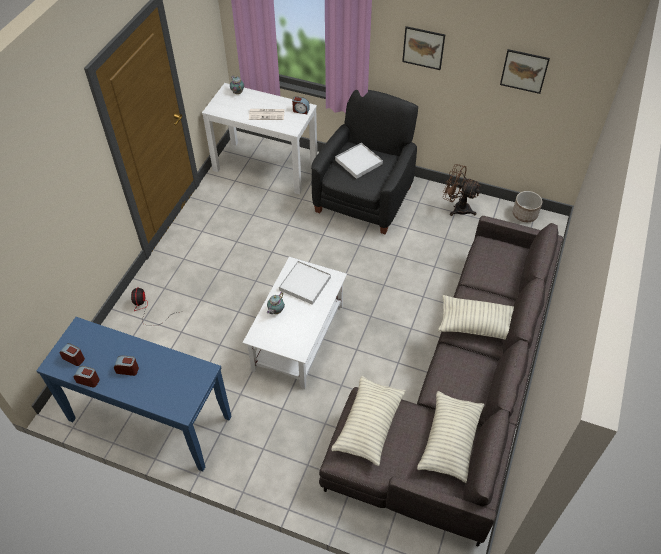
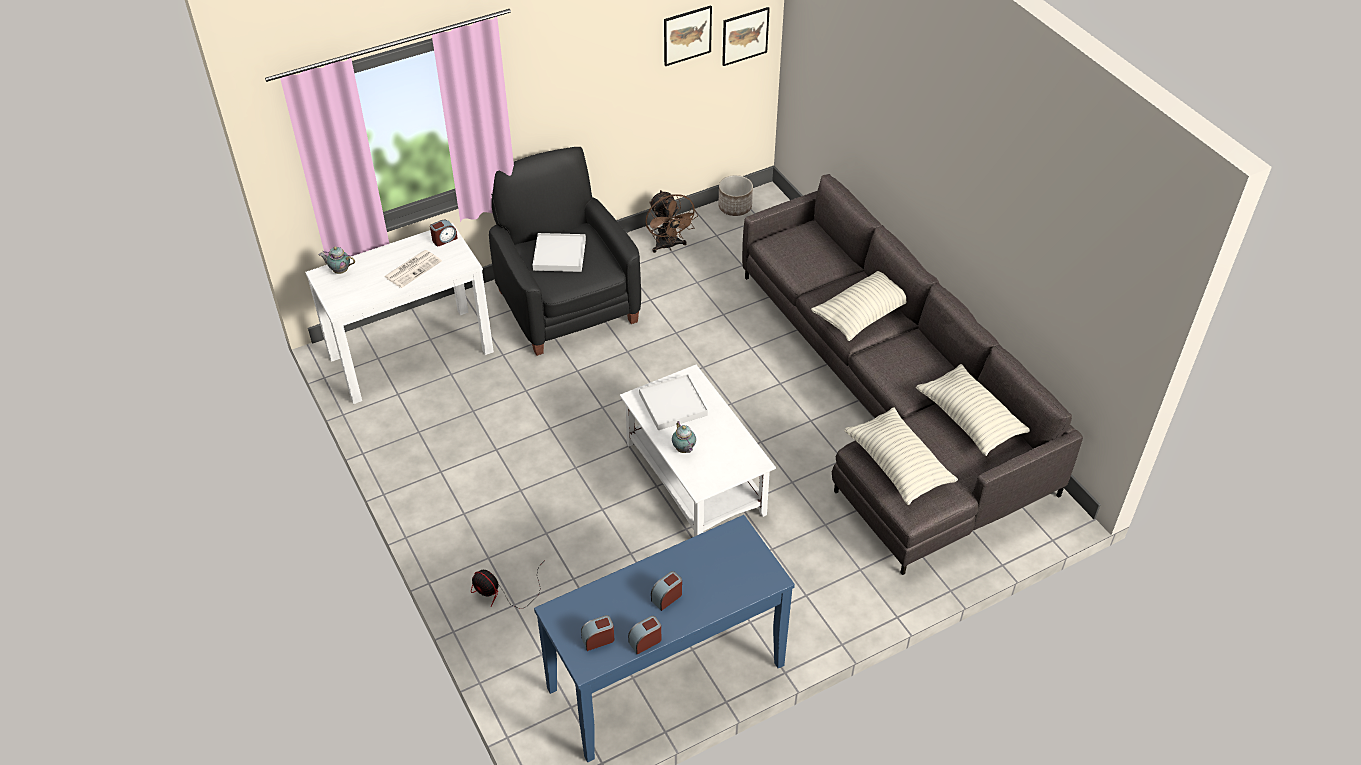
camera: 50 degrees left, 5 degrees down
picture [402,26,445,70] -> picture moved to [722,7,770,66]
brown fan [442,164,481,216] -> brown fan turned 90 degrees counterclockwise [645,190,698,253]

